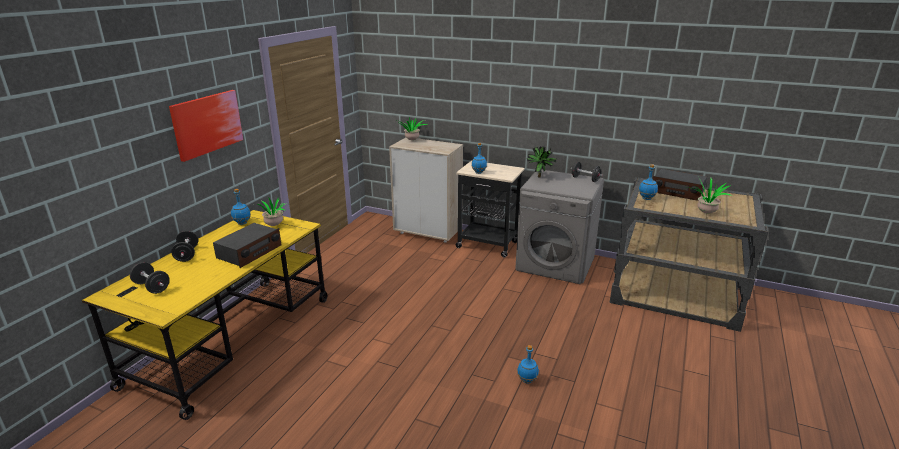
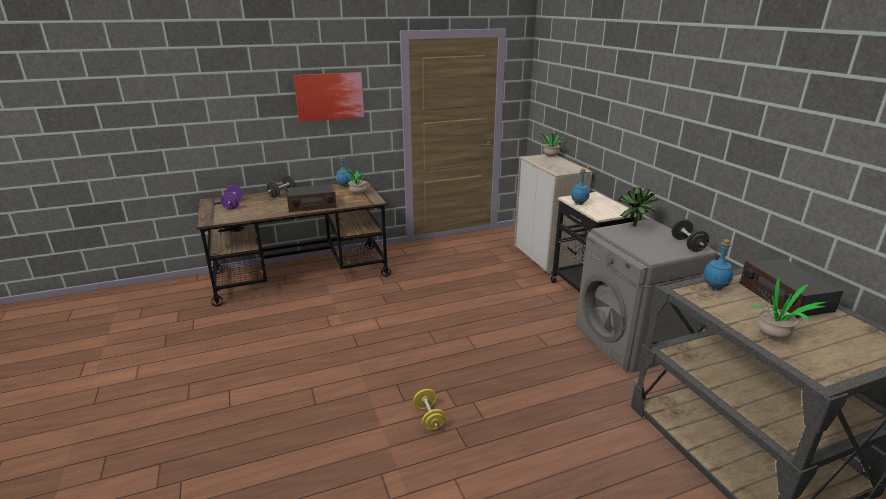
camera: 45 degrees right, 0 degrees up
yellow desk [82,210,327,420] -> brown desk [197,180,391,307]
black dumbbell [130,262,170,294] -> purple dumbbell [221,185,243,210]
blue bottle [517,345,539,383] -> yellow dumbbell [413,389,446,430]

